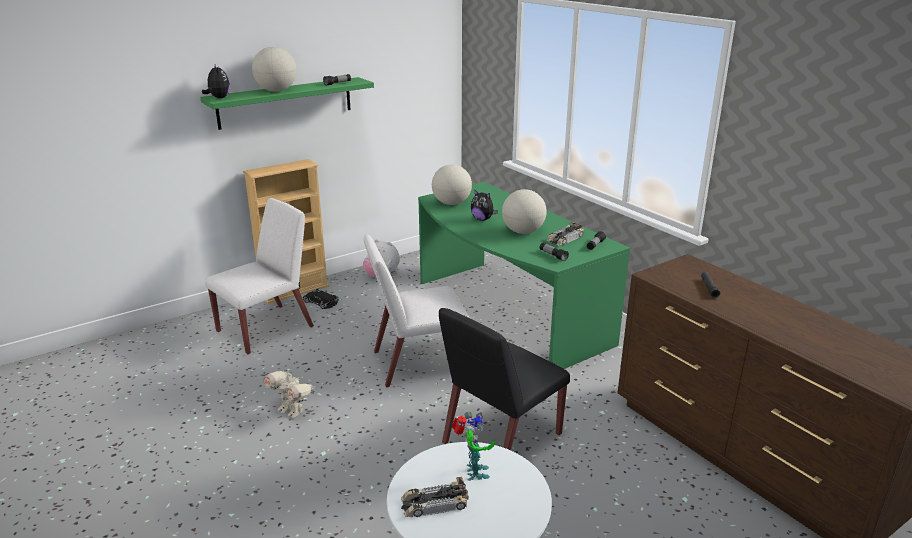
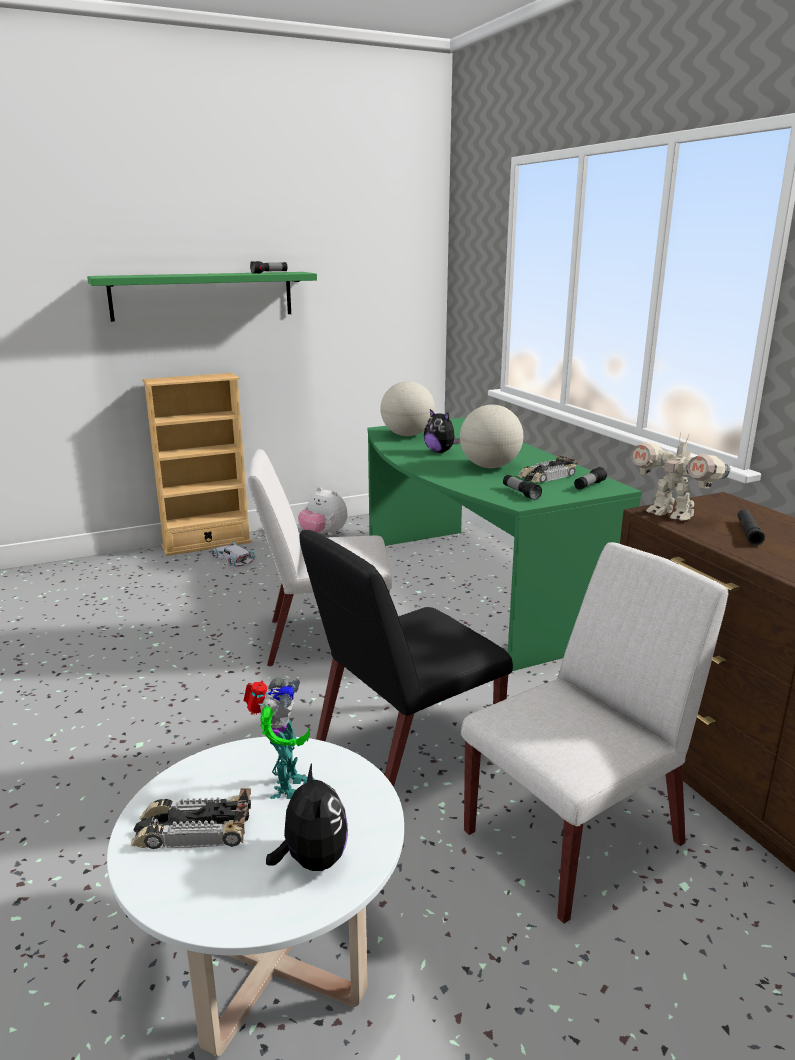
camera: 10 degrees right, 5 degrees down
plush toy [202,66,230,98] -> plush toy moved to [266,763,348,871]
white chair [205,198,314,355] -> white chair moved to [461,542,729,924]
globe [252,47,297,92] -> none
toy robot [263,370,315,418] -> toy robot moved to [630,432,731,521]
black toy car [303,289,339,309] -> white toy car [211,542,255,567]

